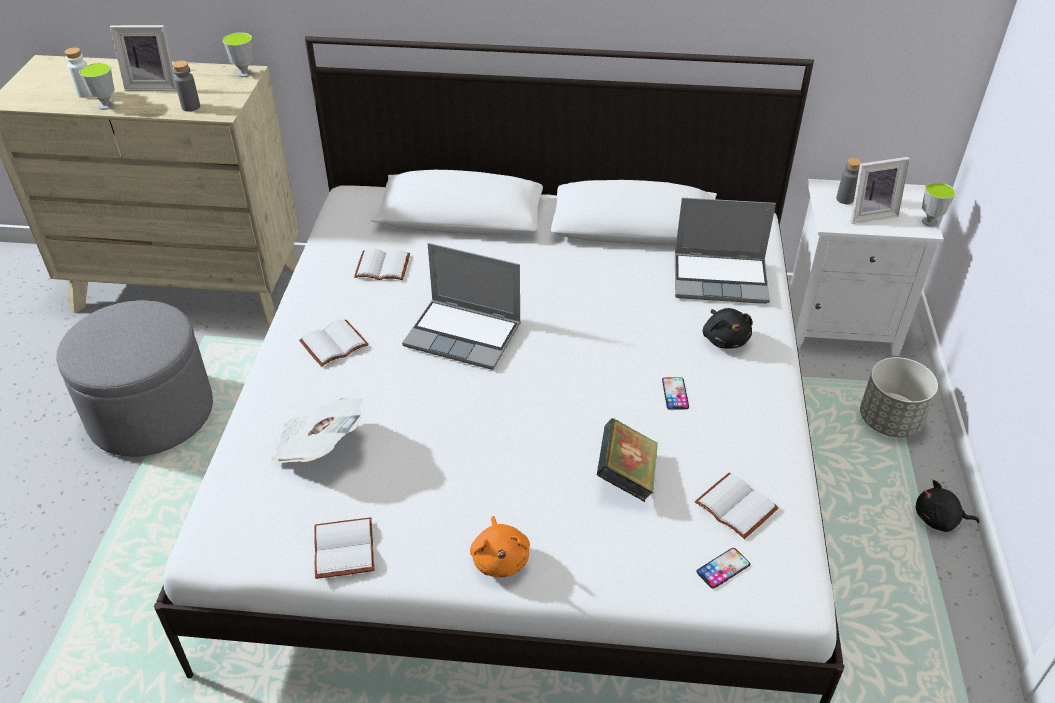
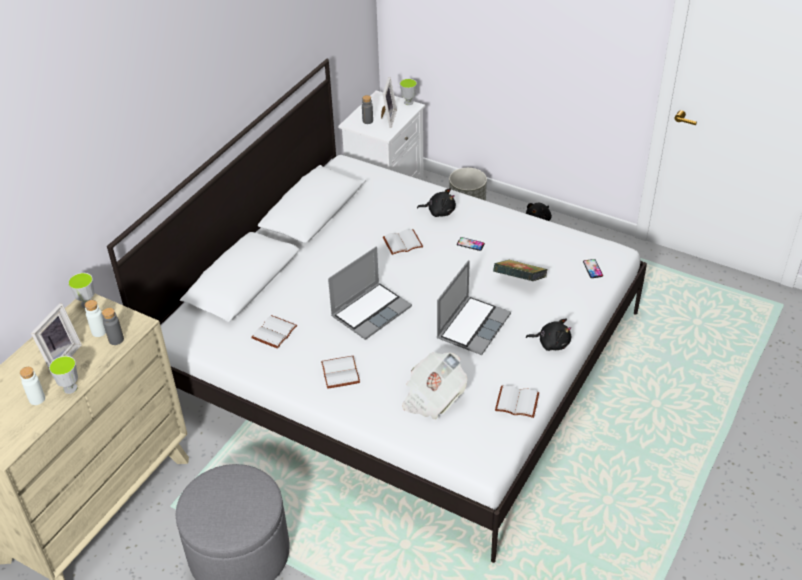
camera: 65 degrees left, 0 degrees up
orange plush toy [470,516,530,577] -> black plush toy [526,318,571,351]
laptop [675,198,776,304] -> laptop moved to [436,260,511,355]
white book [695,473,779,539] -> white book moved to [383,229,423,255]
none -> white bottle [85,300,106,337]

